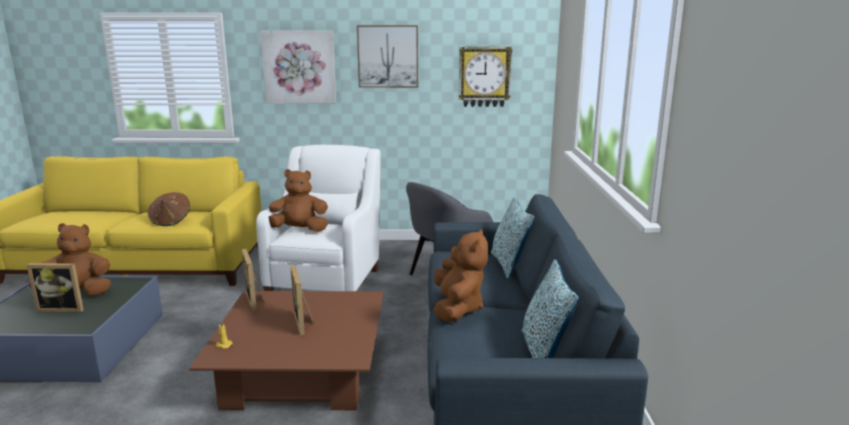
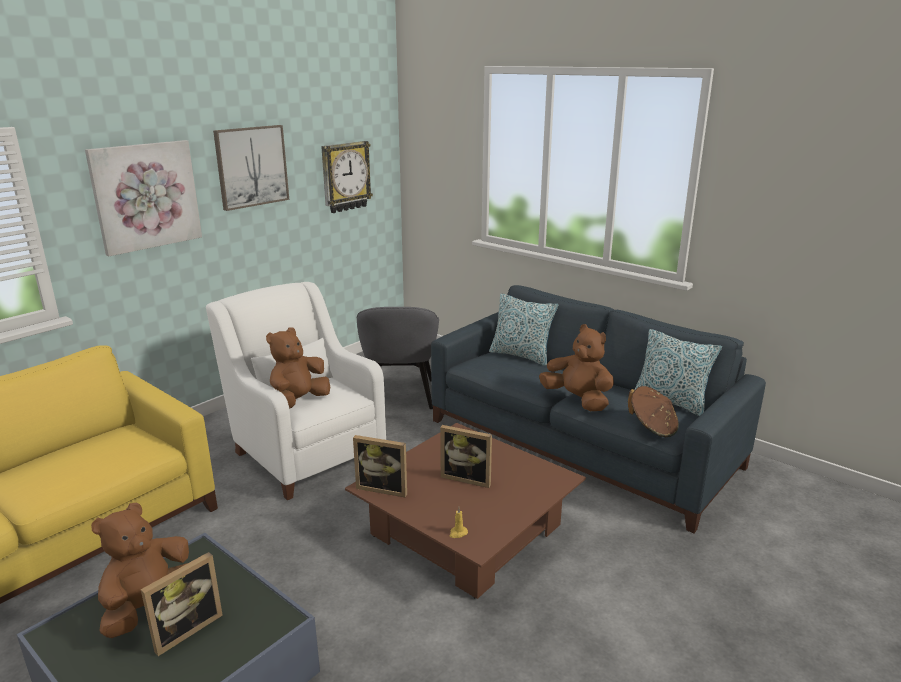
camera: 50 degrees left, 5 degrees up
brown hat [148,192,190,226] -> brown hat moved to [628,386,679,437]

